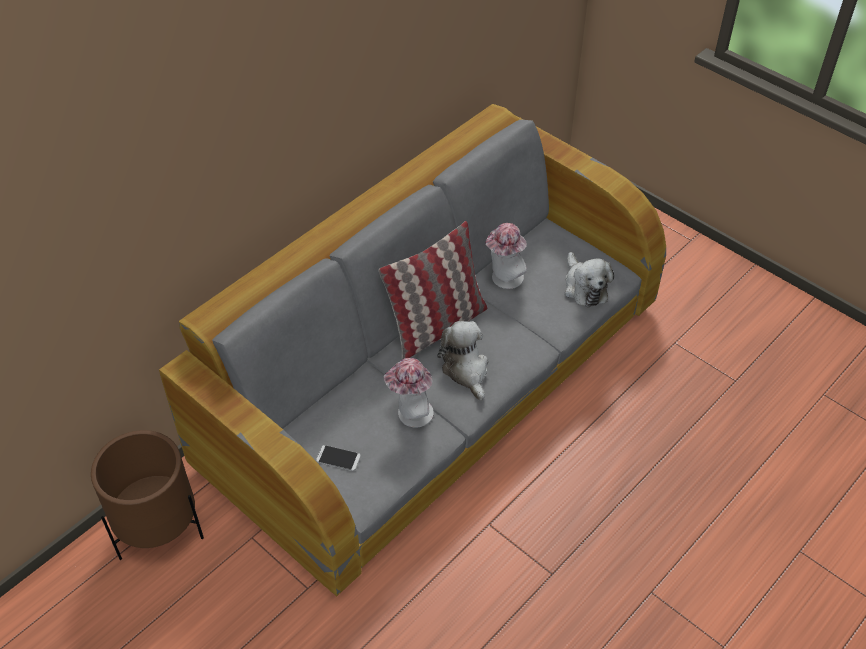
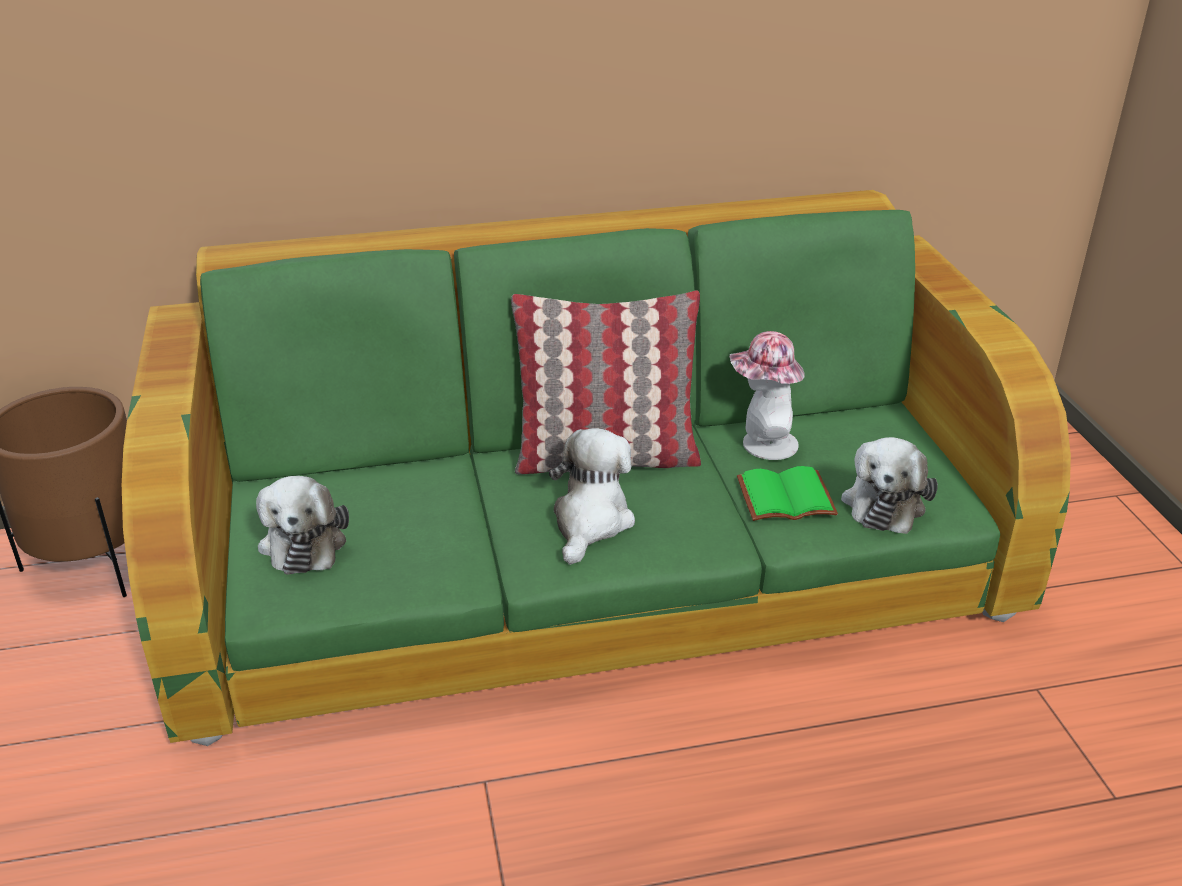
camera: 35 degrees right, 15 degrees down
grey sofa [159,104,666,596] -> green sofa [122,190,1071,746]
phone [316,445,361,471] -> plush toy [256,476,349,575]
hat [384,358,434,427] -> none
none -> green book [737,466,838,521]

